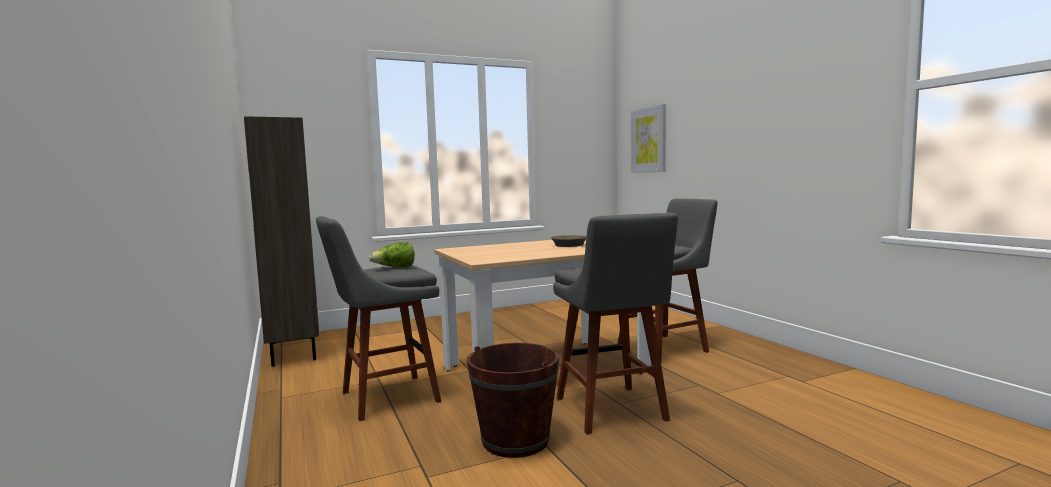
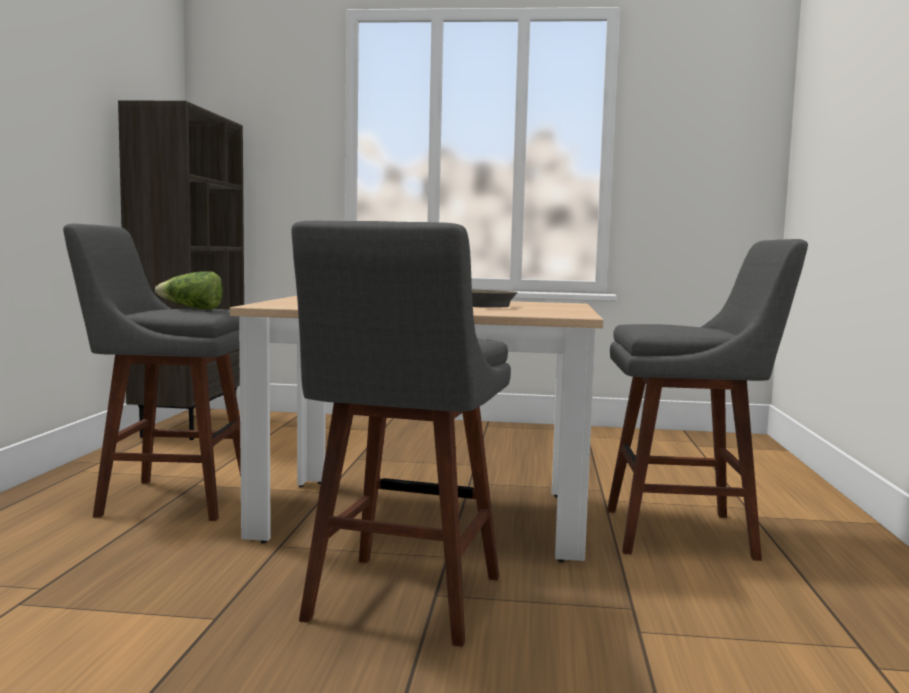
camera: 30 degrees right, 0 degrees up
brown bucket [467,343,560,458] -> none
picture [631,104,666,173] -> none

